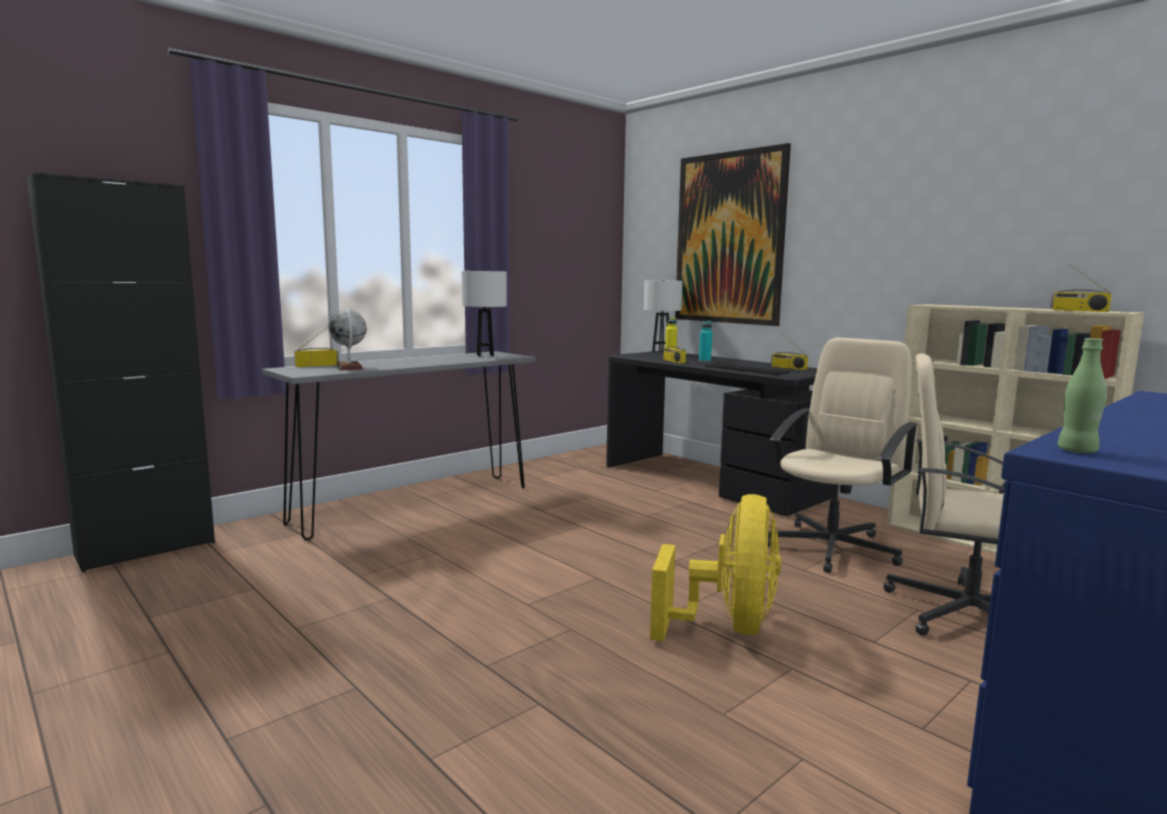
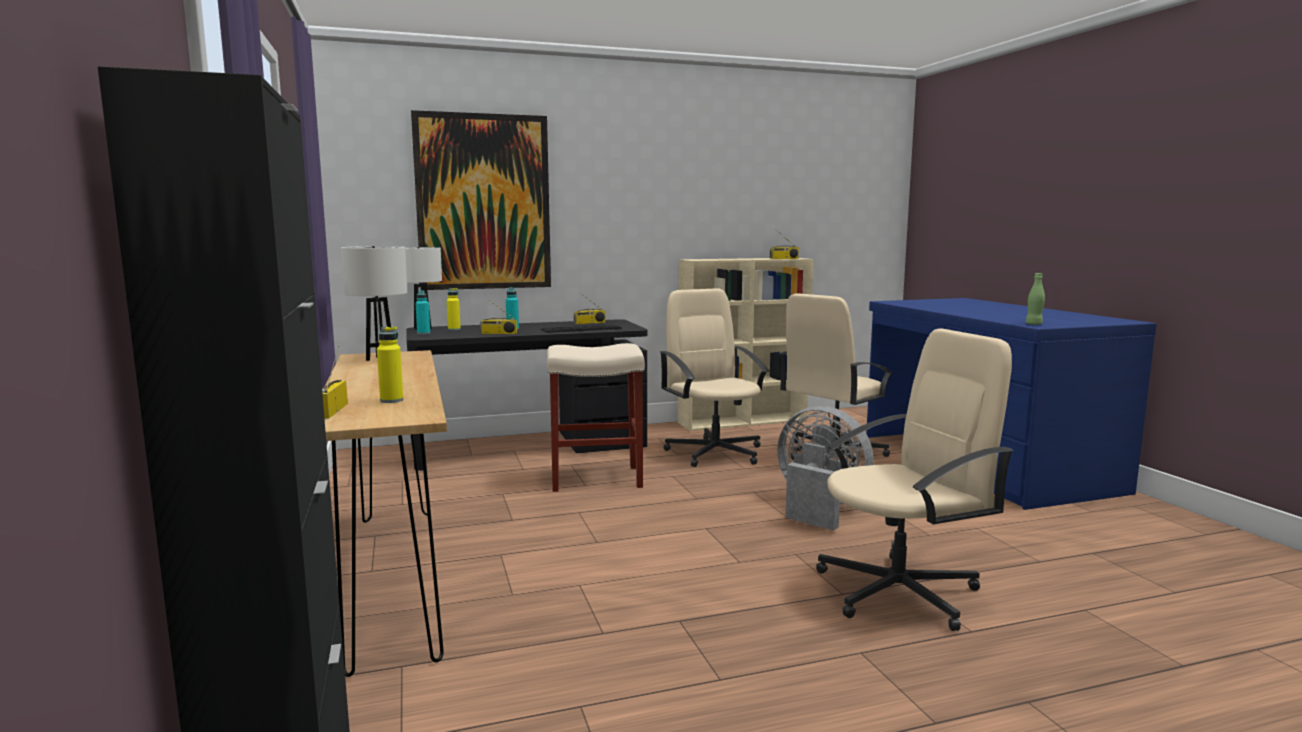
camera: 65 degrees left, 0 degrees up
grey console table [262,351,535,540] -> brown console table [325,350,447,677]
globe [328,308,367,370] -> yellow bottle [377,326,403,403]
yellow fan [650,494,781,642] -> grey fan [777,406,874,531]
none -> turquoise bottle [416,290,430,334]
none -> beige stool [547,343,645,492]
none -> beige office chair [816,328,1014,631]

